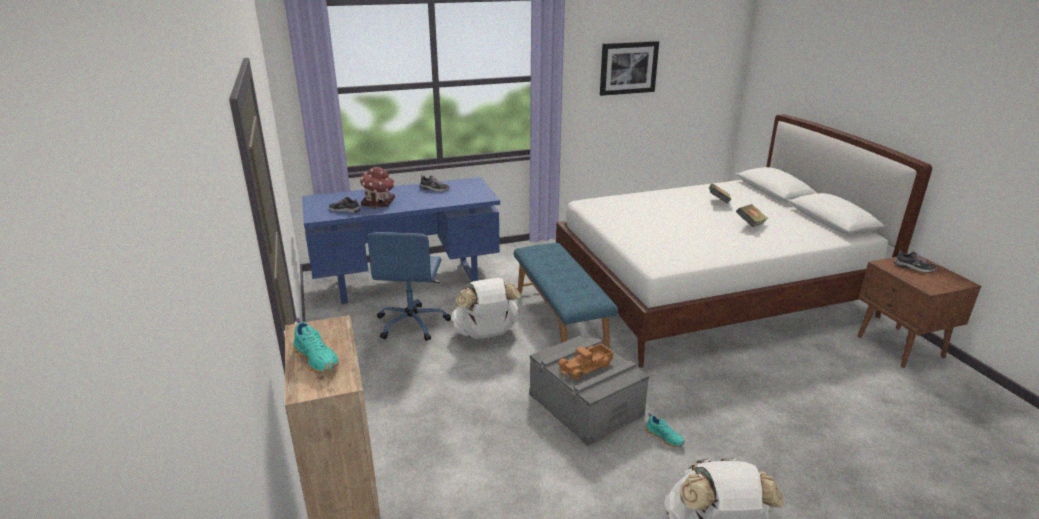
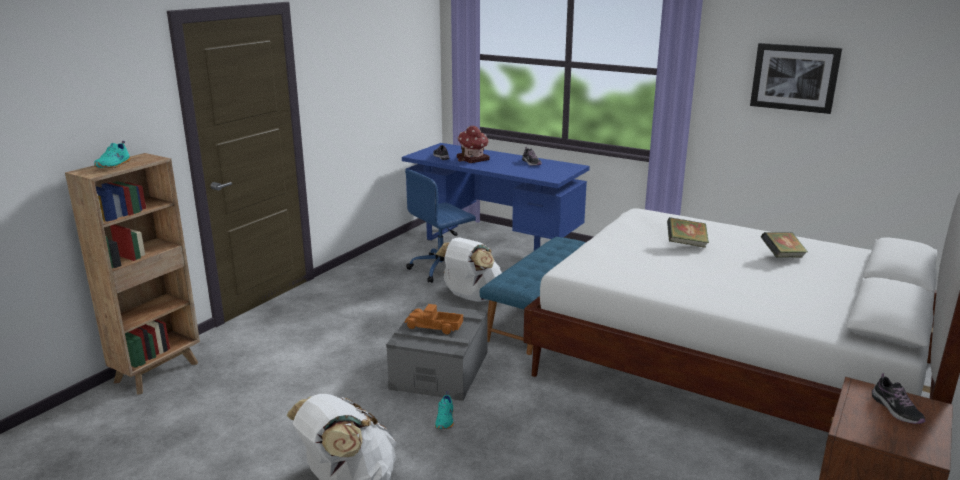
camera: 50 degrees right, 5 degrees down
book [736,204,768,227] -> book moved to [667,217,709,248]

